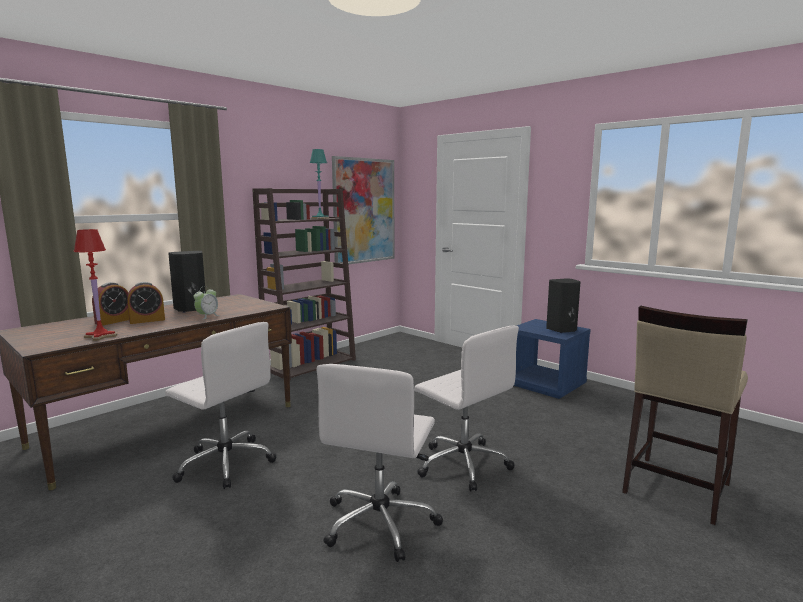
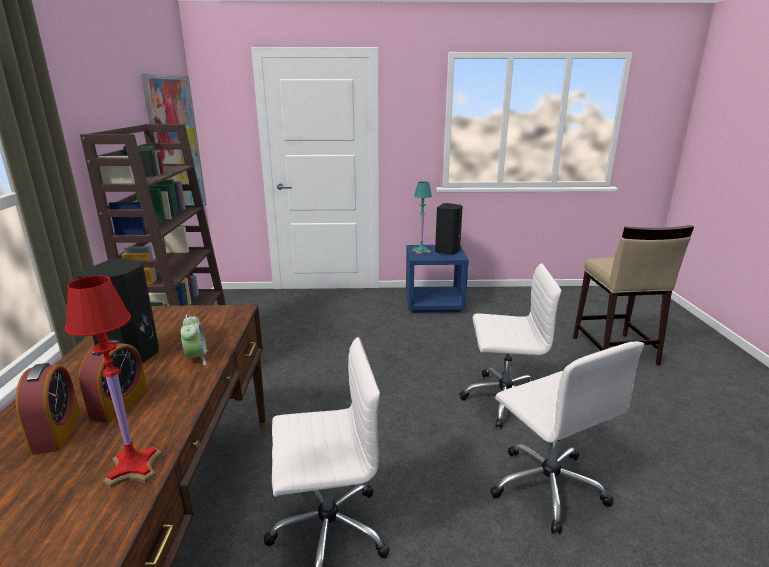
camera: 45 degrees left, 10 degrees up
turquoise table lamp [310,149,329,219] -> turquoise table lamp moved to [412,181,432,254]

